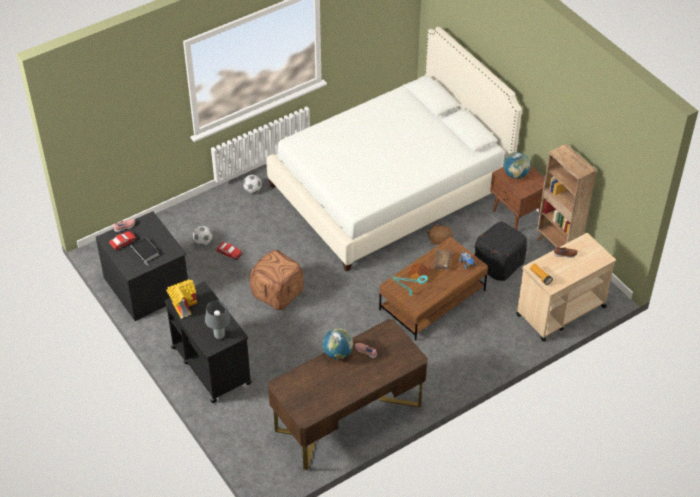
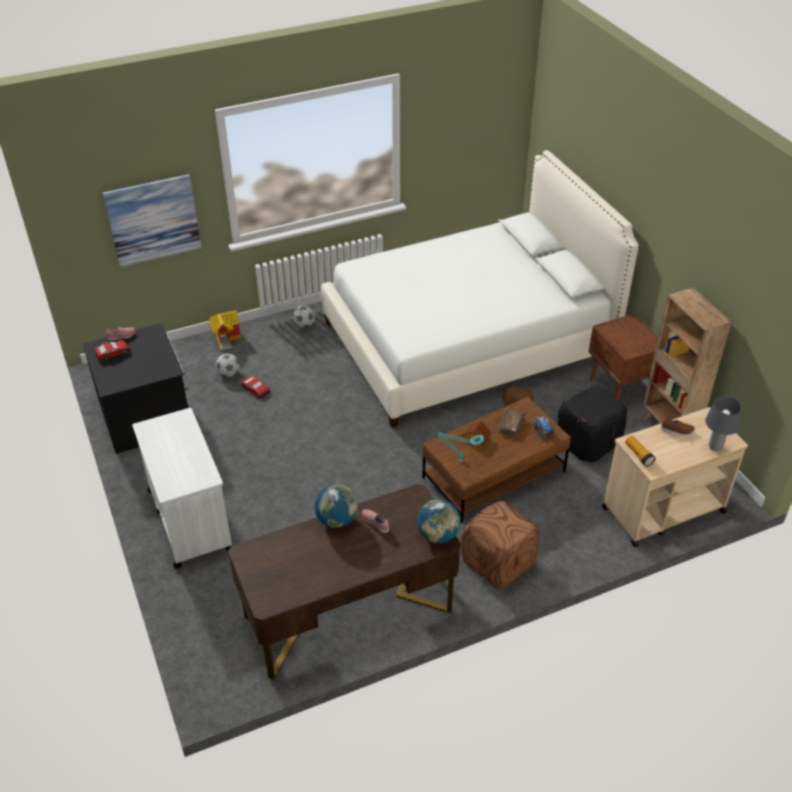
camera: 10 degrees right, 5 degrees down
book [130,238,159,263] -> none
black cart [165,282,251,403] -> white cart [132,408,233,569]
toy house [166,280,197,319] -> toy house moved to [209,310,241,350]
grey table lamp [205,300,231,339] -> grey table lamp moved to [705,396,742,451]
brown ottoman [249,250,304,310] -> brown ottoman moved to [461,501,540,588]
globe [504,152,530,179] -> globe moved to [417,499,461,543]
none -> picture [103,174,202,267]

